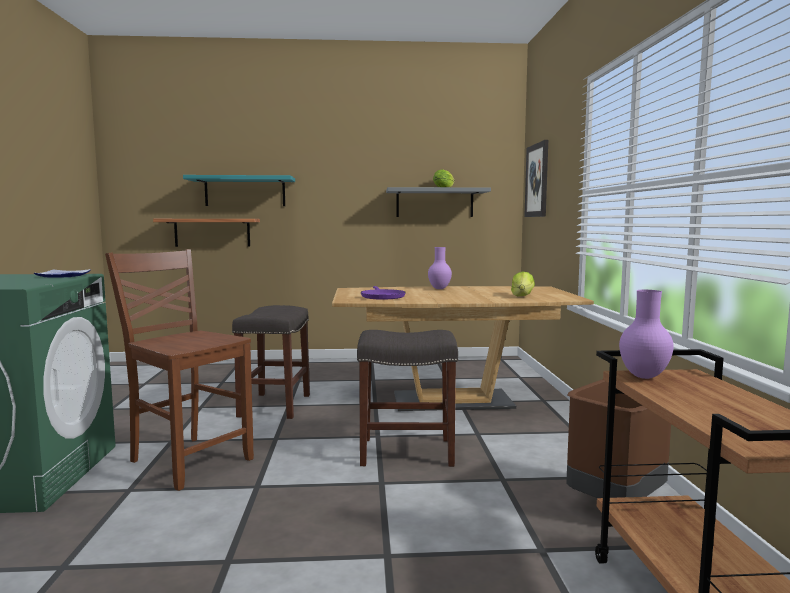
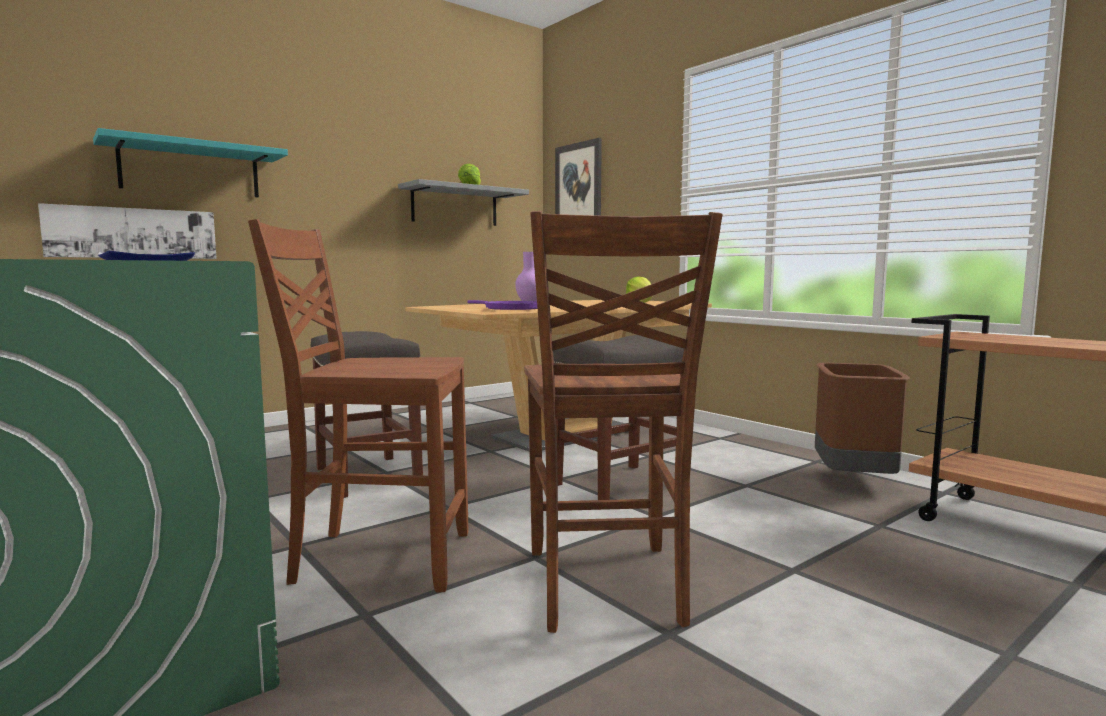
camera: 35 degrees left, 0 degrees up
shelf [153,219,260,247] -> picture [38,203,217,259]
purple vase [619,290,674,379] -> none
none -> brown chair [524,211,722,633]

